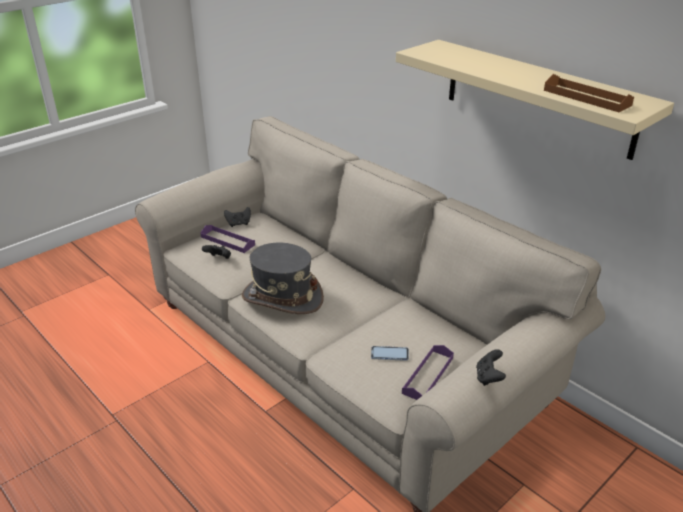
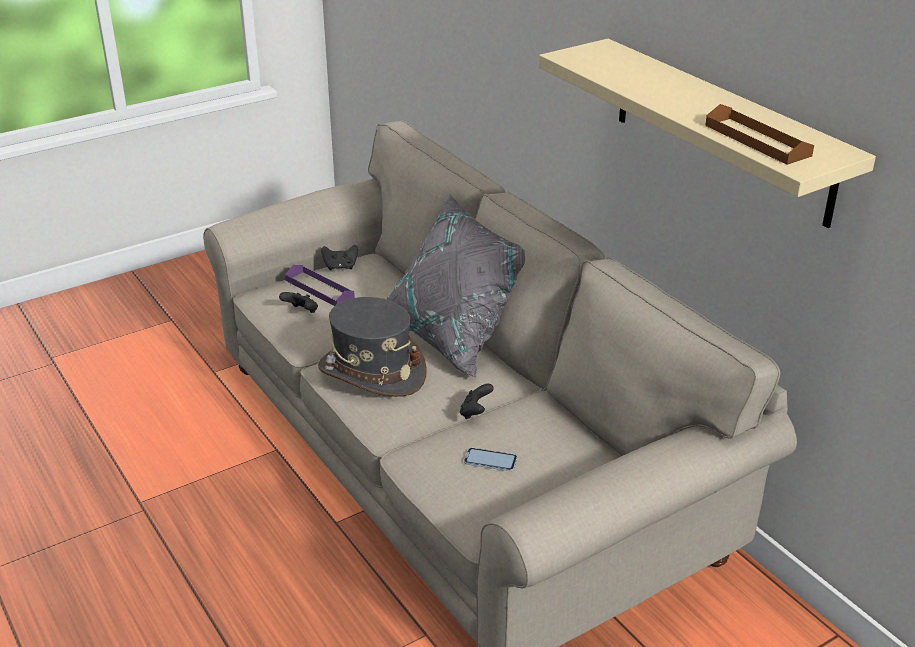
camera: 10 degrees right, 0 degrees up
purple tray [402,345,454,400] -> none
black game controller [476,349,506,386] -> black game controller moved to [460,384,494,419]
none -> grey pillow [386,194,525,378]

